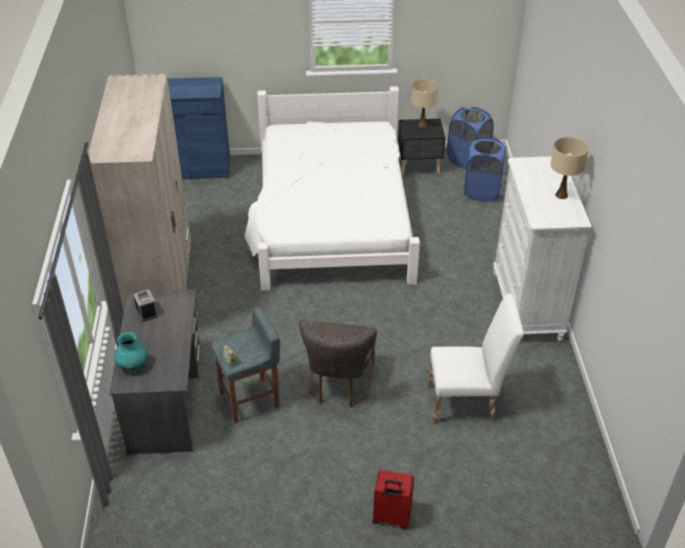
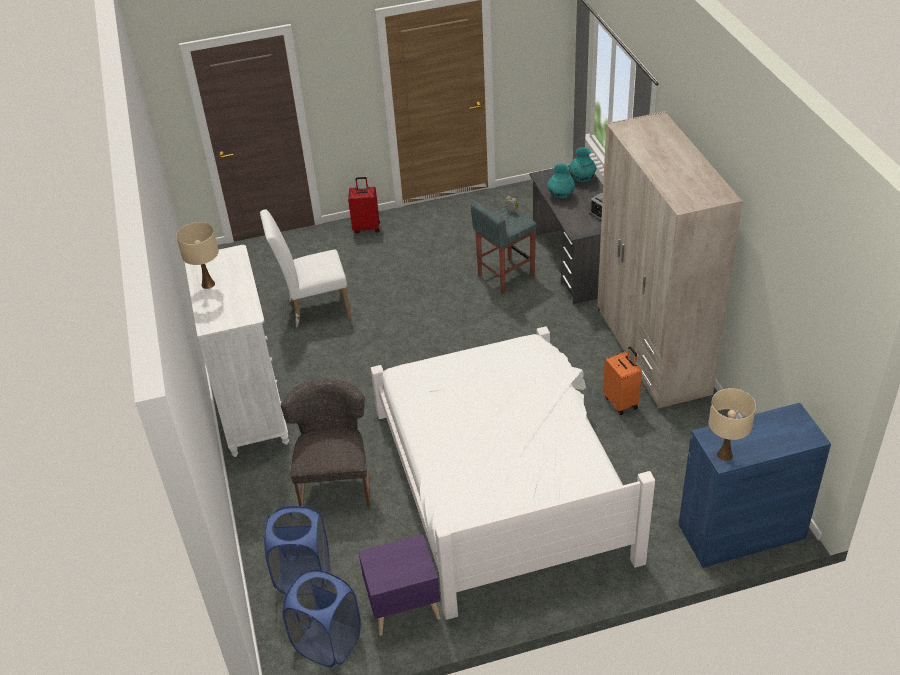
camera: 170 degrees right, 0 degrees up
grey chair [299,320,377,407] -> grey chair moved to [281,378,370,507]
black nightstand [398,119,445,176] -> purple nightstand [358,535,440,636]
beige table lamp [411,79,438,127] -> beige table lamp moved to [709,388,756,461]
none -> turquoise vase [547,164,575,198]
none -> orange suitcase [603,346,642,415]

